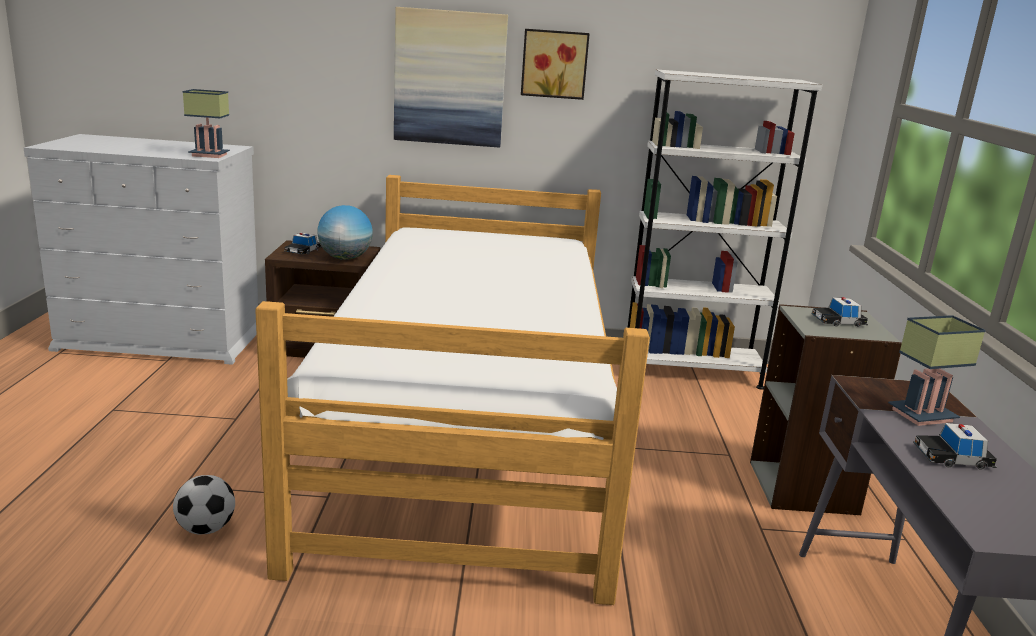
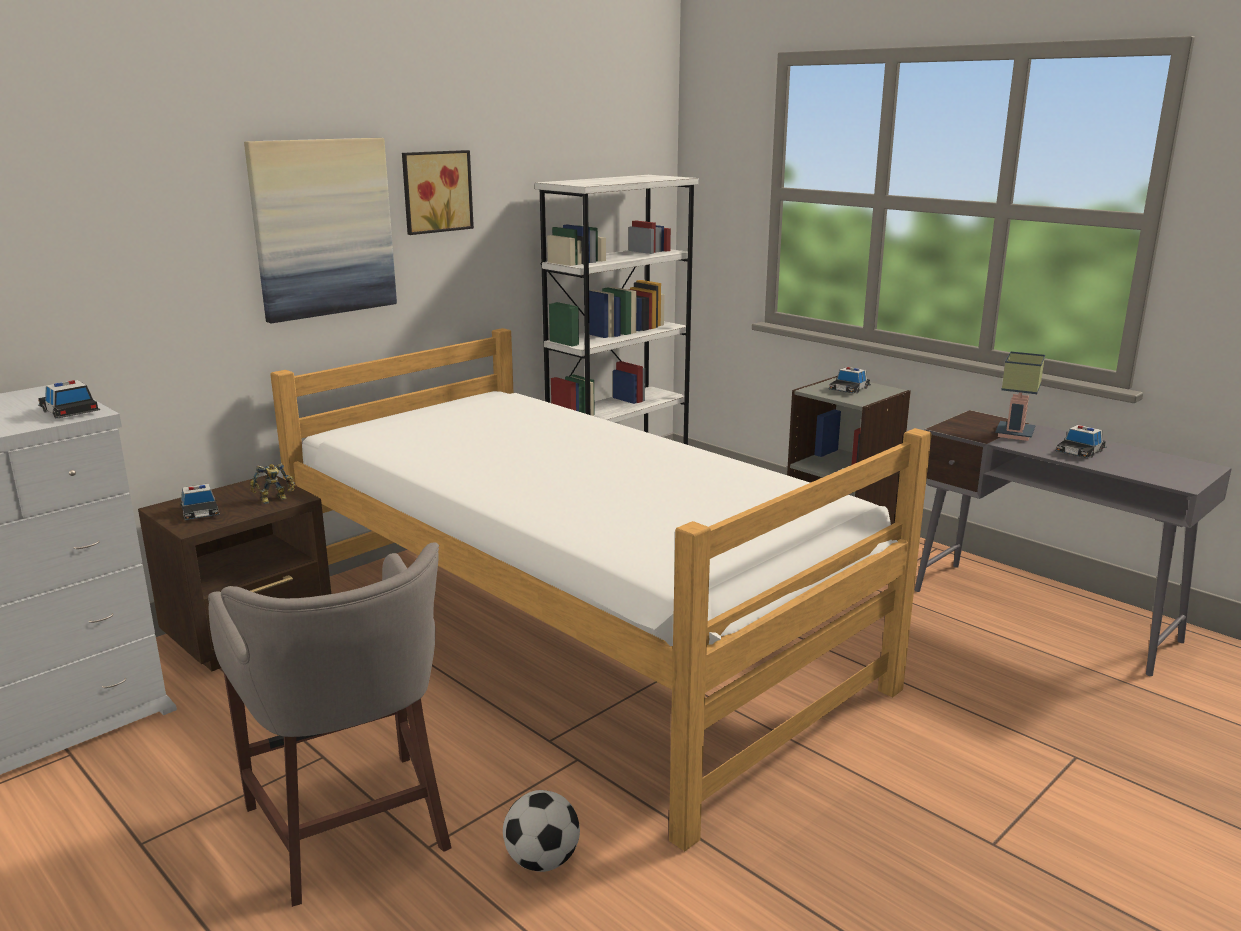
camera: 45 degrees left, 0 degrees up
table lamp [183,89,230,158] -> toy car [38,380,100,419]
globe [317,205,373,260] -> toy robot [250,463,295,504]
none -> grey stool [208,542,452,907]

